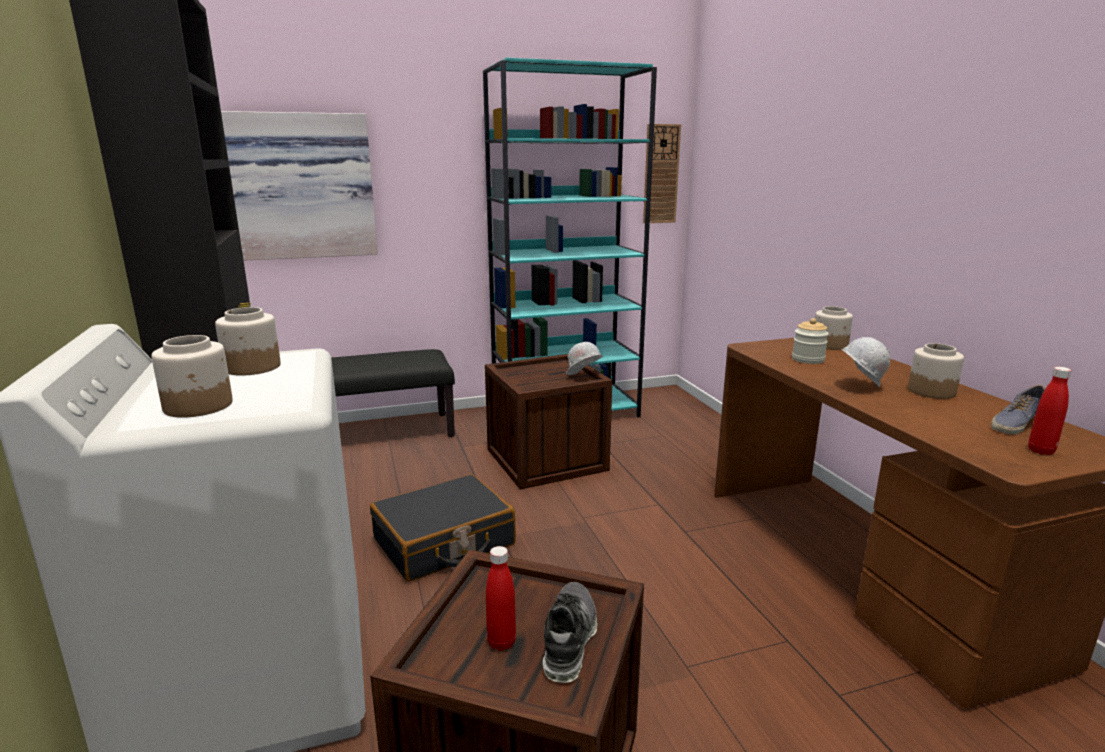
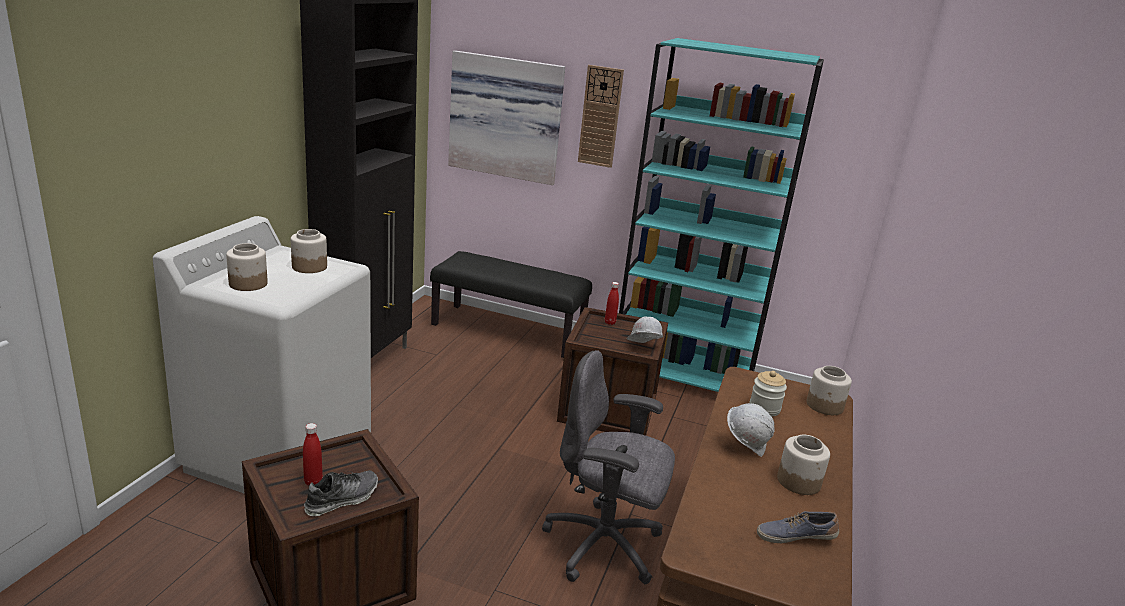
camera: 35 degrees right, 5 degrees up
black suitcase [370,474,516,582] -> none
wall clock [643,124,681,223] -> wall clock moved to [578,65,624,168]
red bottle [1028,367,1072,455] -> red bottle moved to [605,282,619,325]
none -> grey office chair [542,350,675,584]

